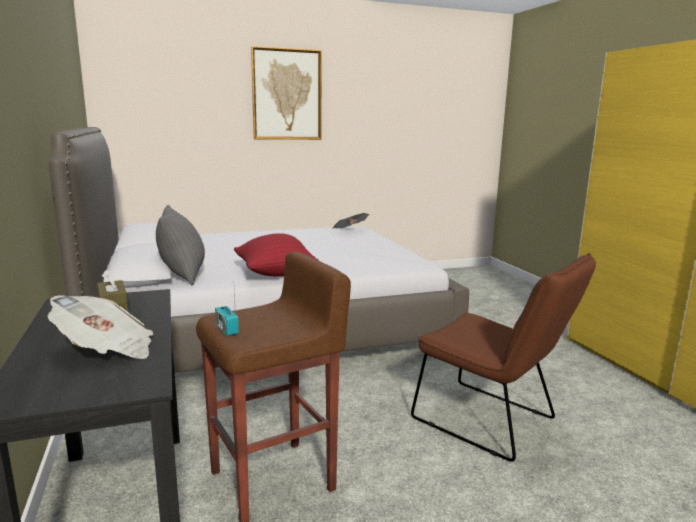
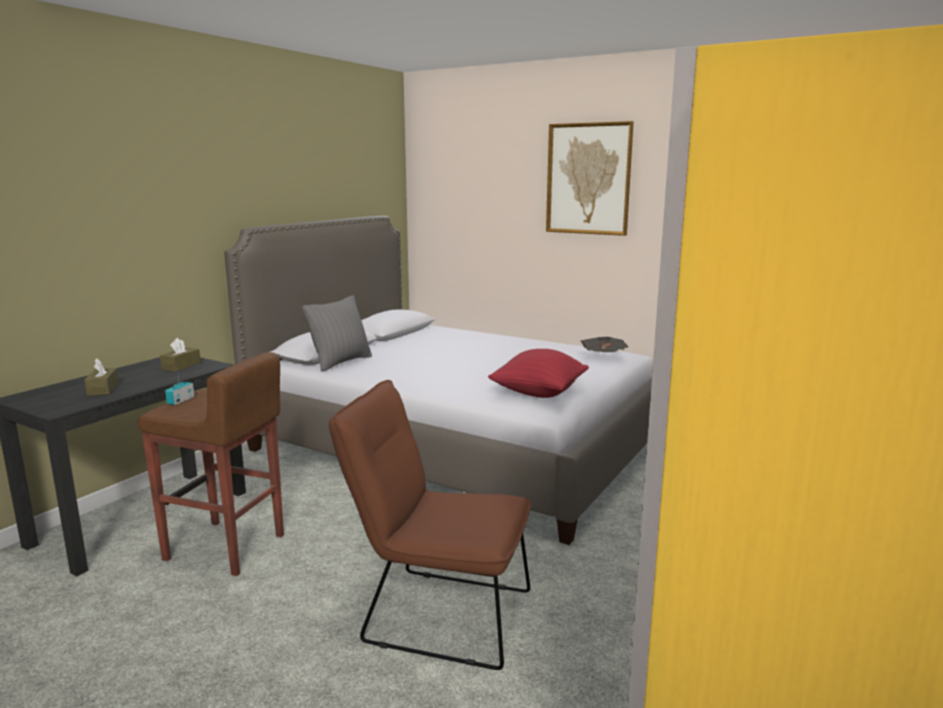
camera: 50 degrees right, 0 degrees up
newspaper [47,295,153,359] -> brown tissue box [84,358,119,396]
red pillow [234,233,319,276] -> red pillow moved to [488,349,589,398]
brown chair [411,253,596,462] -> brown chair turned 105 degrees clockwise [329,380,531,670]

